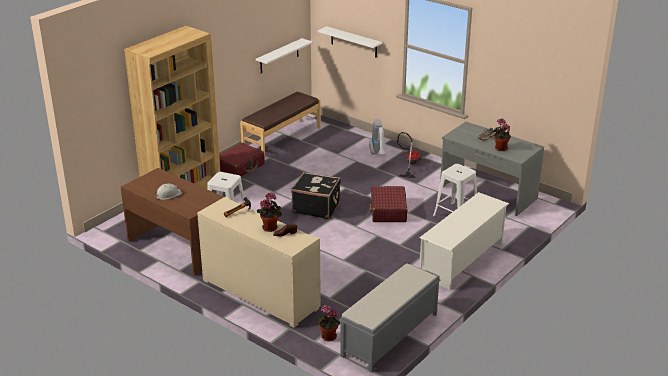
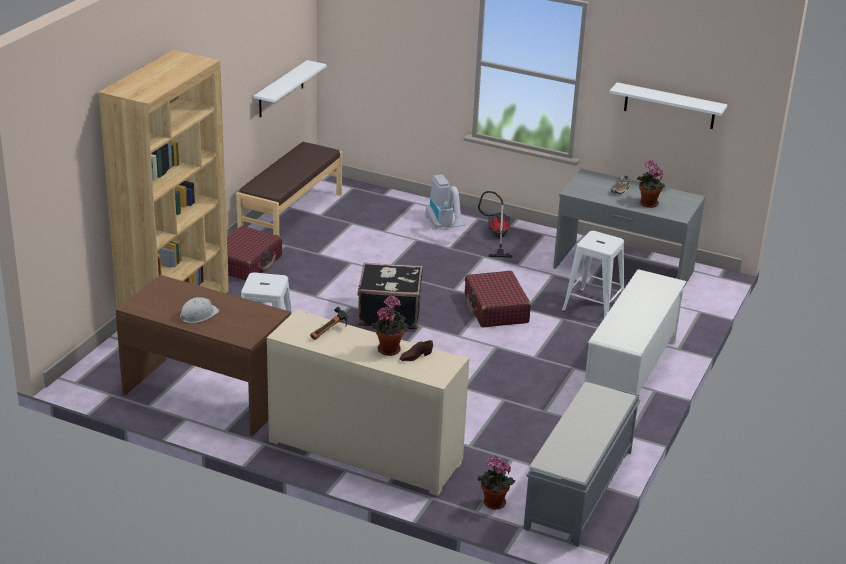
camera: 15 degrees left, 0 degrees up
white shelf [318,26,383,58] -> white shelf moved to [609,82,727,129]

